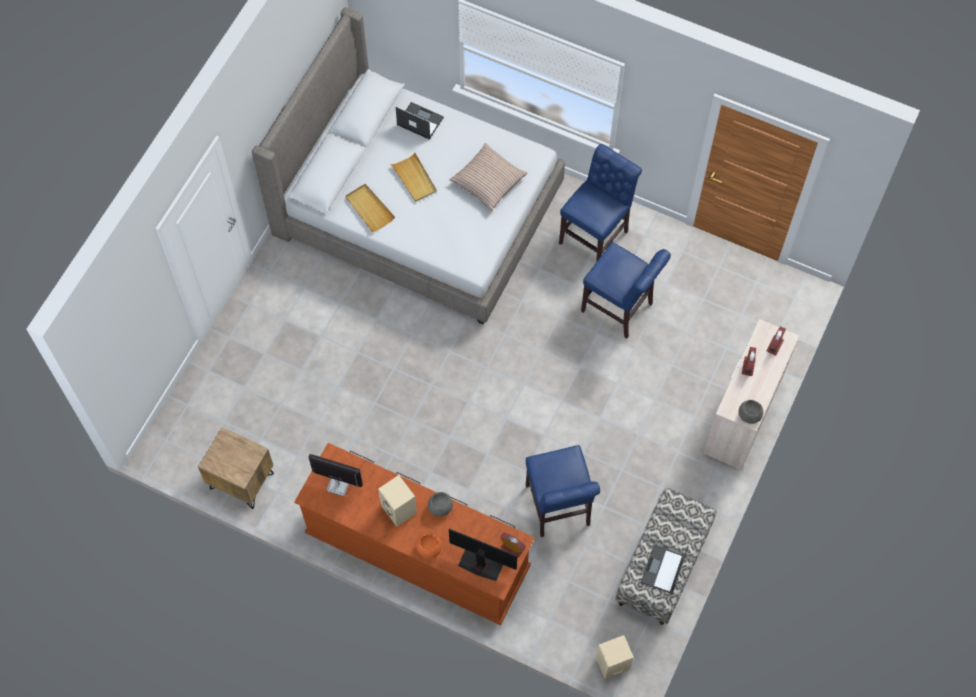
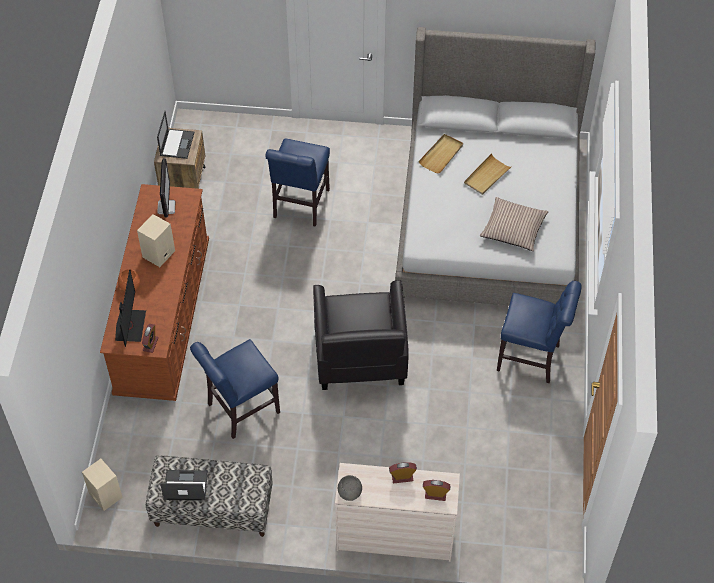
camera: 70 degrees right, 10 degrees down
laptop [396,102,444,140] -> laptop moved to [157,111,194,159]
grey bowl [428,492,453,517] -> none
blue chair [581,242,671,338] -> blue chair moved to [265,138,330,227]
none -> black armchair [313,280,409,390]

